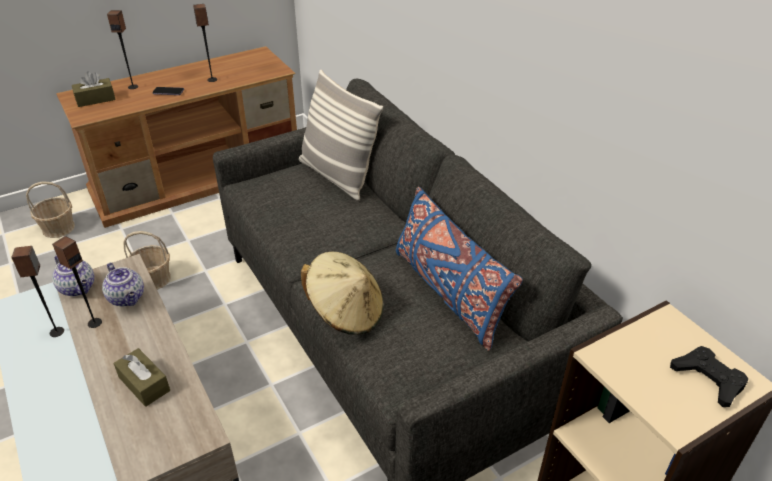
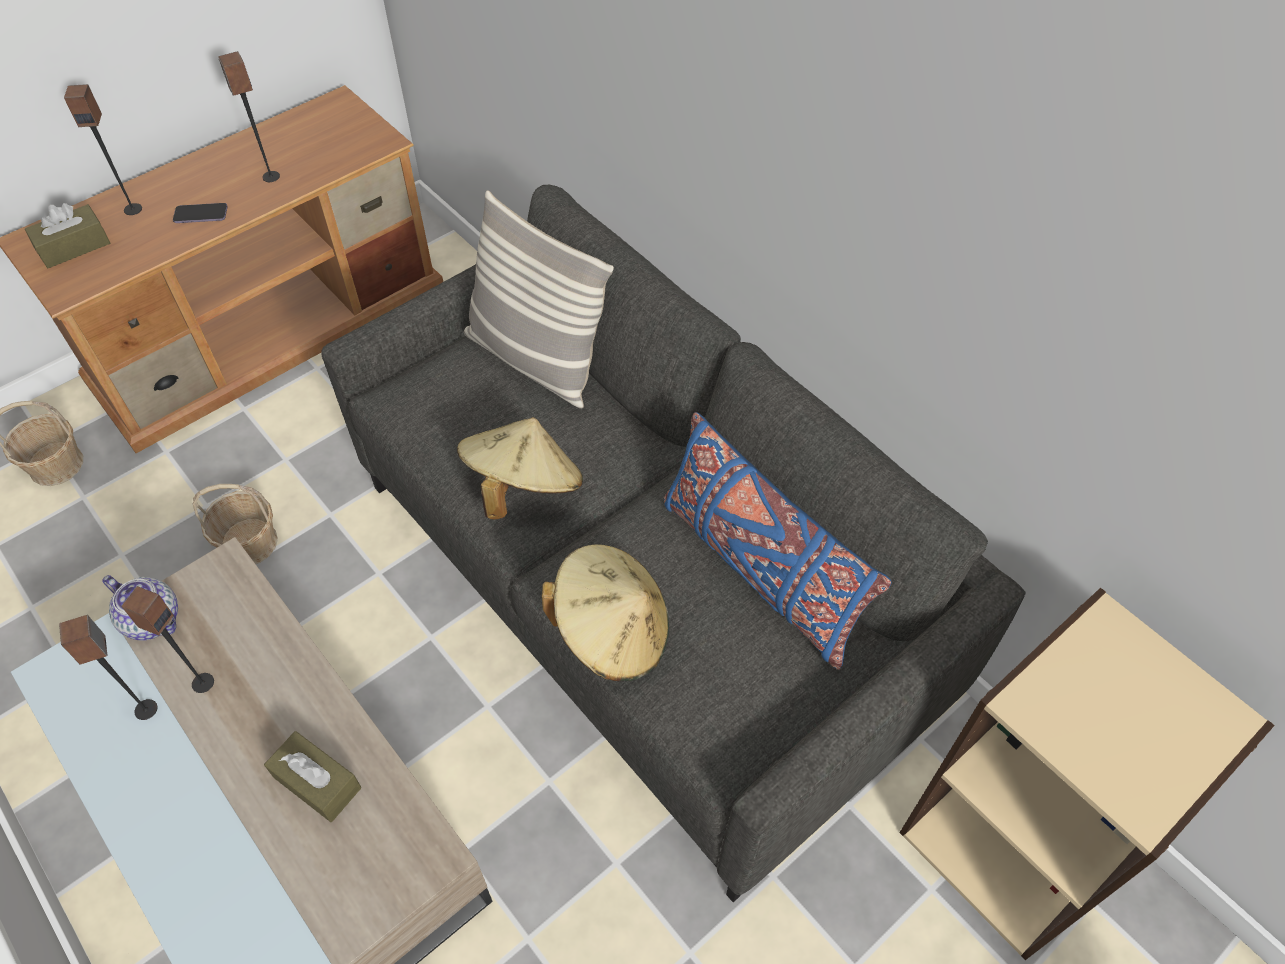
camera: 10 degrees left, 15 degrees up
teapot [102,263,144,307] -> none
black game controller [670,346,748,407] -> none
none -> beige hat [457,417,583,519]

